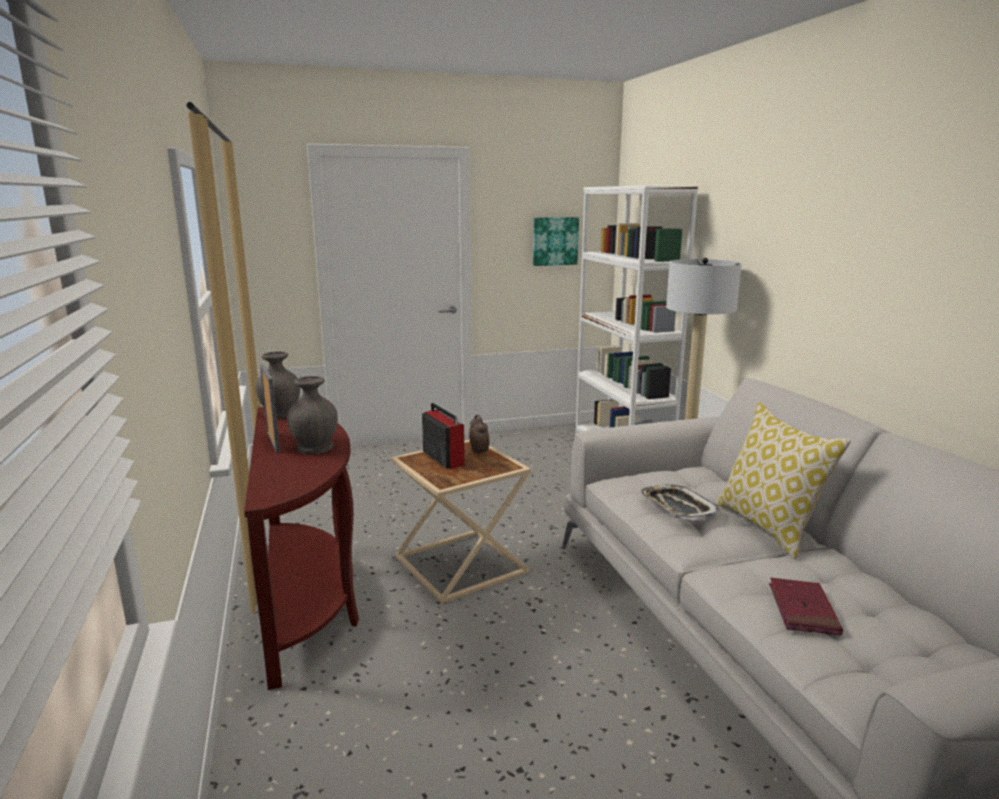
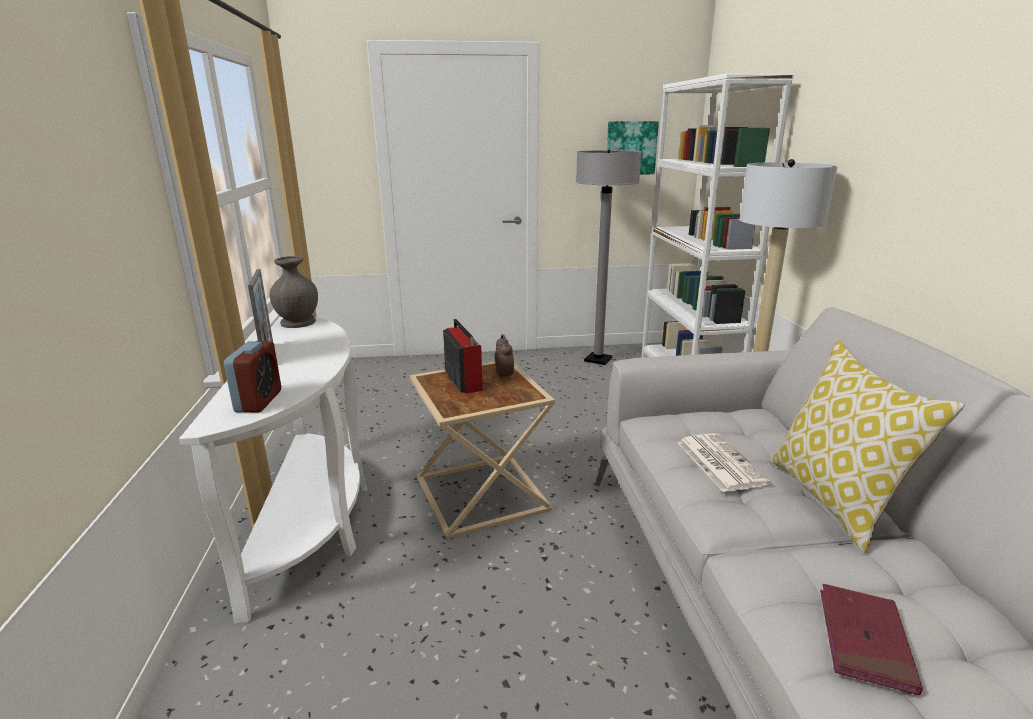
camera: 10 degrees right, 5 degrees up
brown console table [244,407,359,690] -> white console table [179,316,367,624]
grey vase [287,376,338,454] -> none
tray [639,484,720,521] -> newspaper [678,433,771,492]
none -> alarm clock [224,341,281,412]
none -> grey floor lamp [576,150,641,365]

